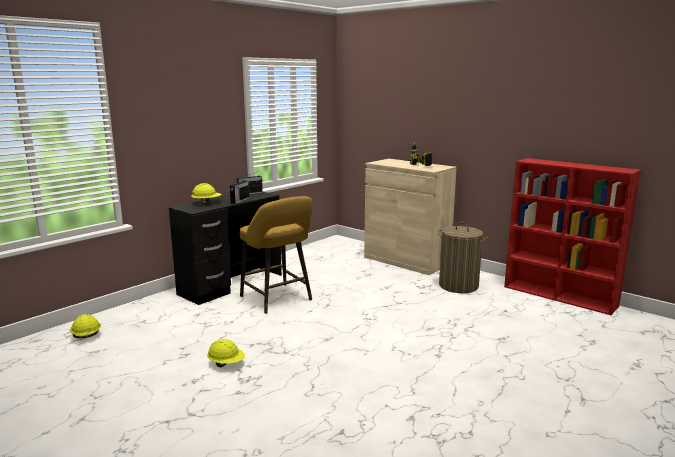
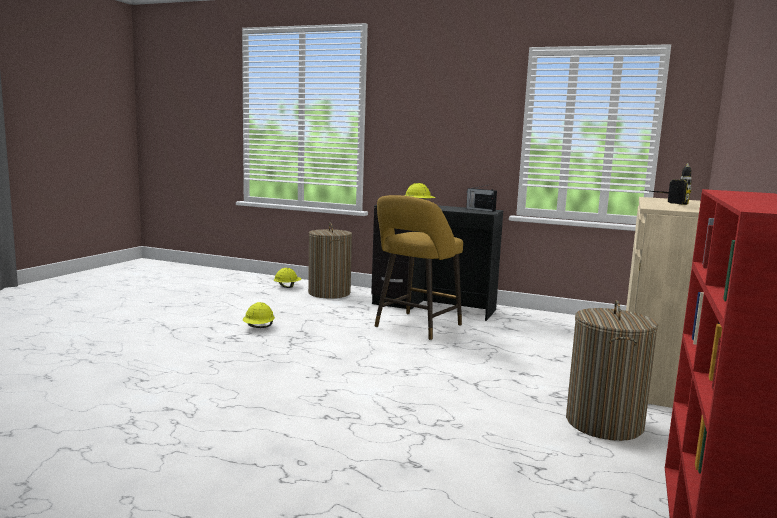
camera: 70 degrees right, 5 degrees down
radio [230,177,250,204] -> none
none -> laundry basket [308,222,352,299]

